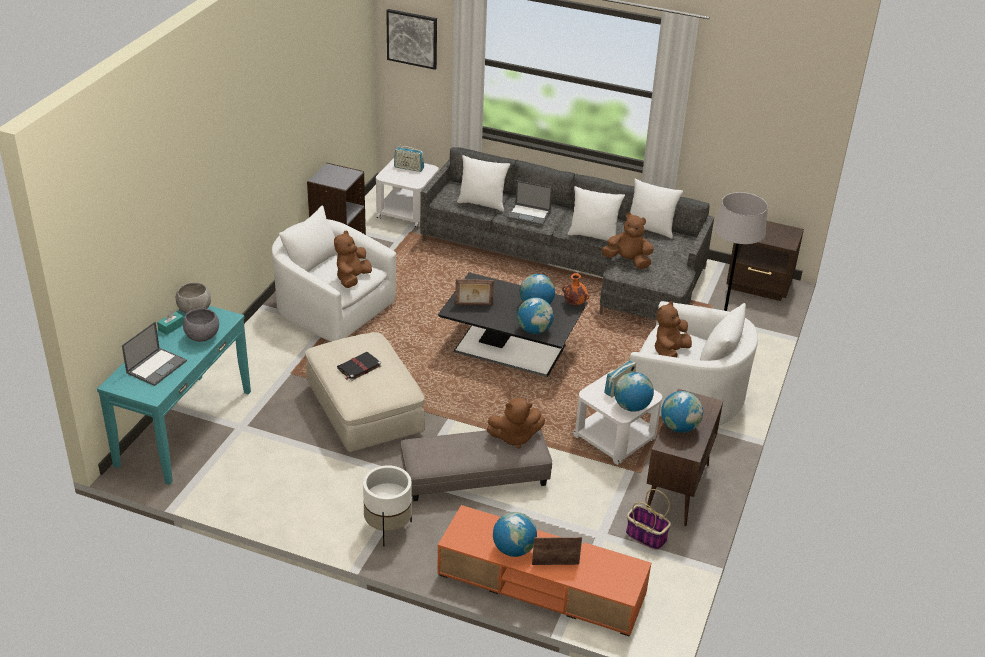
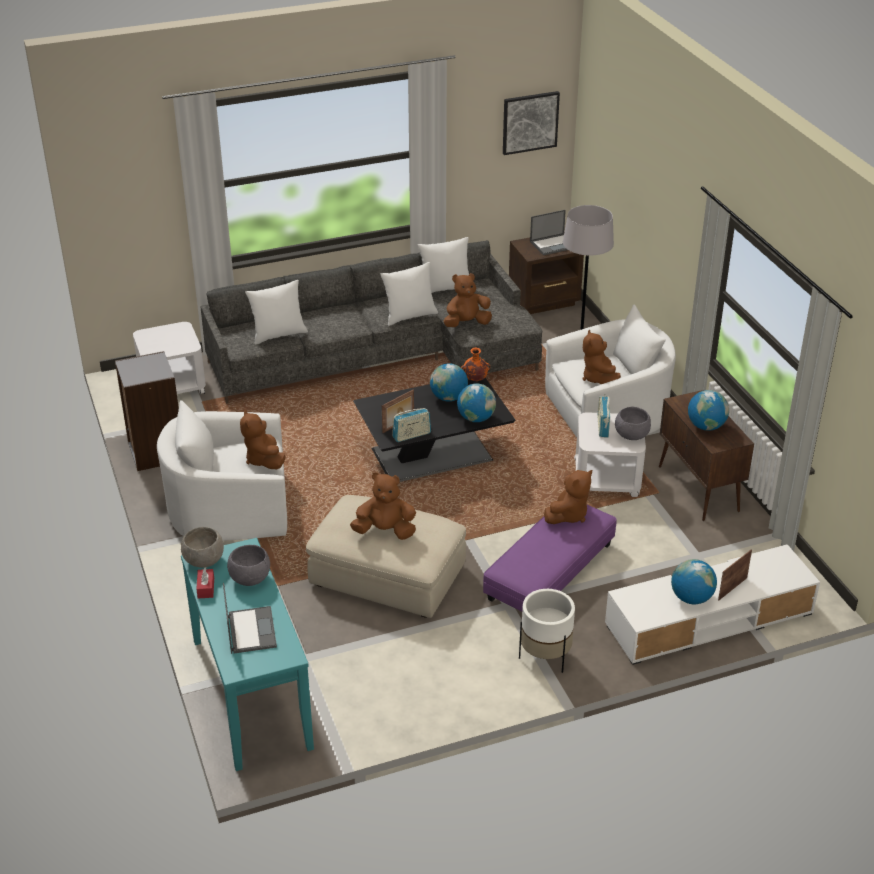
camera: 40 degrees left, 0 degrees up
turquoise tissue box [157,310,184,335] -> red tissue box [196,568,214,599]
black book [337,352,381,381] -> brown plush toy [350,472,416,540]
picture [386,9,437,70] -> picture moved to [503,91,560,155]
radio [394,144,424,172] -> radio moved to [392,408,431,442]
grey ottoman [400,429,552,501] -> purple ottoman [483,505,617,611]
orange tv stand [437,505,651,636] -> white tv stand [605,544,820,665]
laptop [507,181,552,226] -> laptop moved to [530,210,568,255]
globe [614,372,654,412] -> grey bowl [615,406,651,440]
basket [626,489,671,550] -> none

